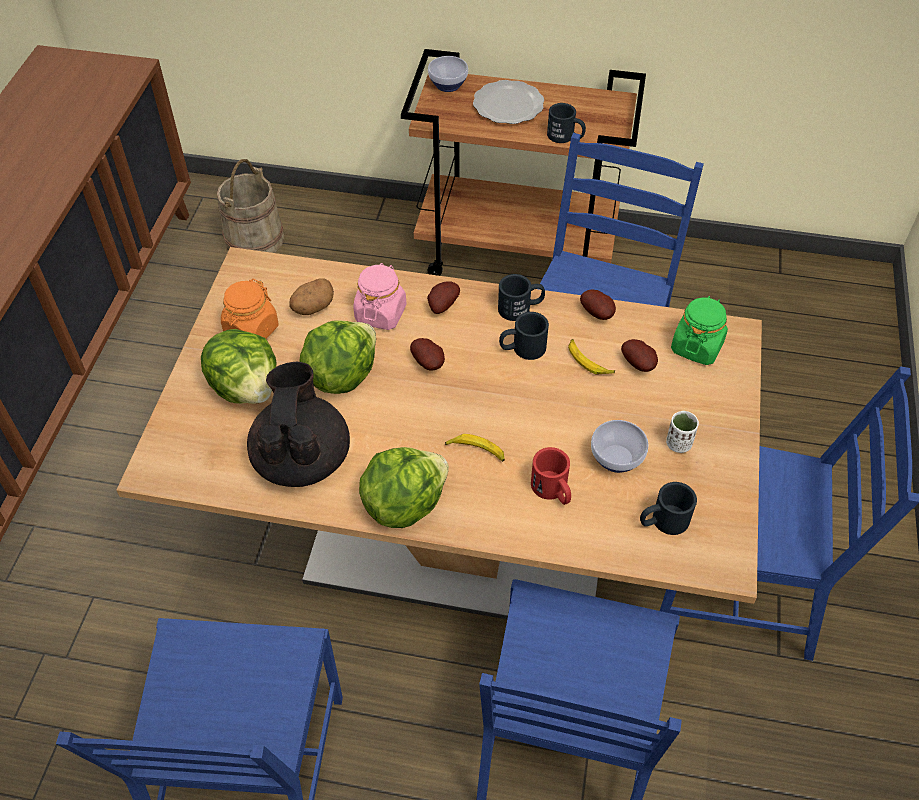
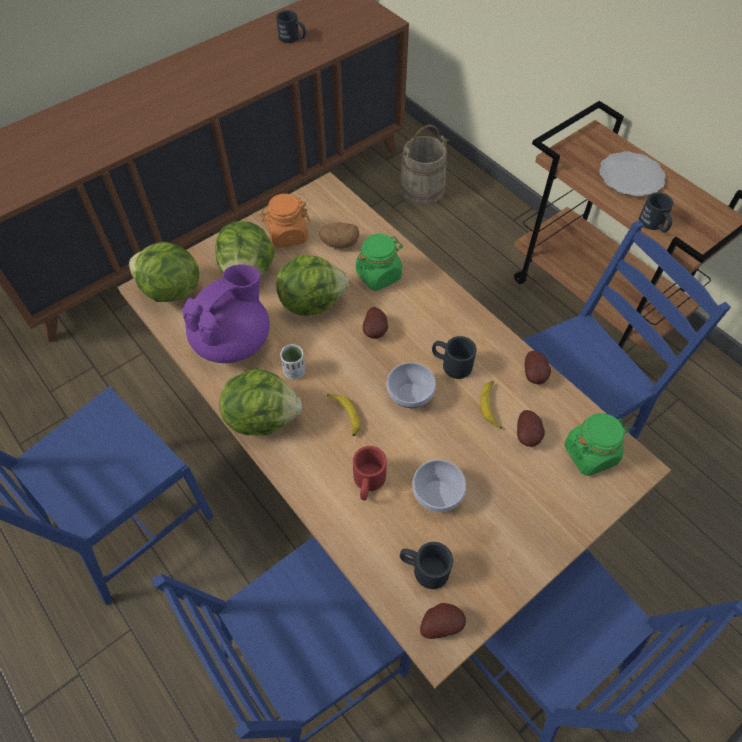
camera: 40 degrees right, 5 degrees up
black teapot [247,362,350,487] -> purple teapot [182,264,270,363]
pink jar [353,263,406,330] -> green jar [356,234,403,291]
potato [427,281,460,314] -> potato moved to [420,603,466,639]
bowl [428,56,468,92] -> bowl moved to [387,362,436,408]
black mug [498,274,545,321] -> black mug moved to [276,10,306,43]
white cup [666,411,699,453] -> white cup moved to [280,344,305,379]
none -> lettuce [129,242,199,302]

